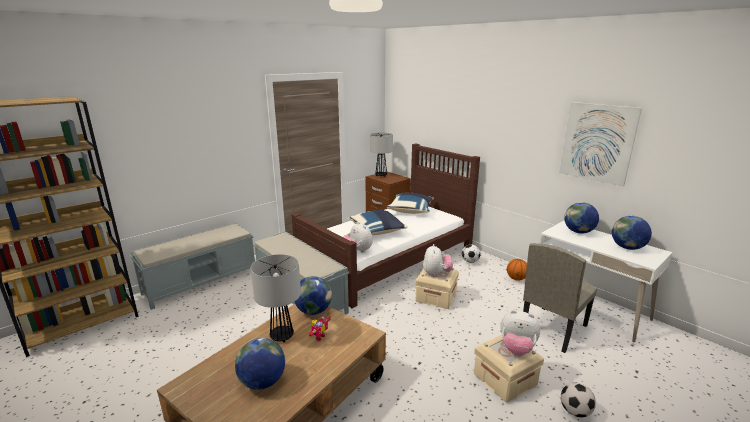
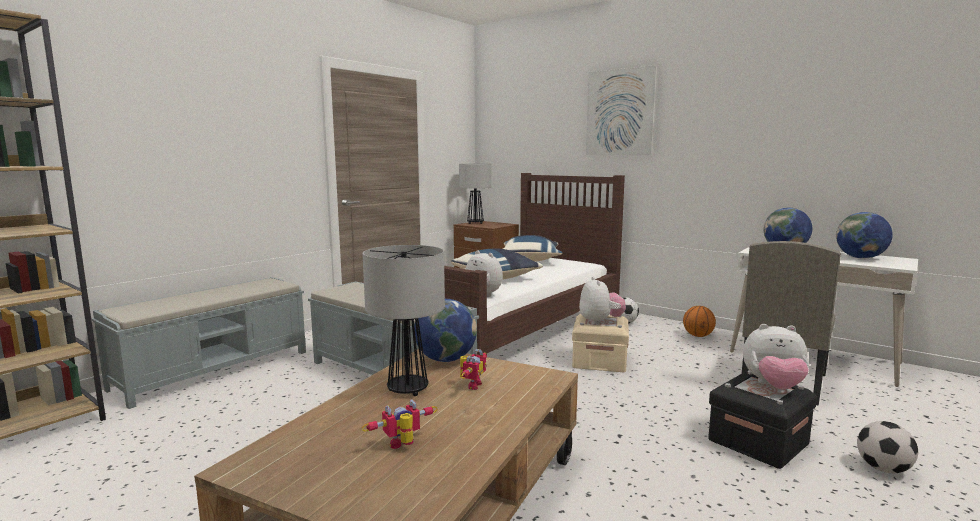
camera: 10 degrees left, 10 degrees down
globe [235,338,285,390] -> toy robot [362,399,437,449]
beige storage box [474,335,544,402] -> black storage box [708,371,817,469]
picture [559,102,642,186] -> picture moved to [586,65,657,155]

